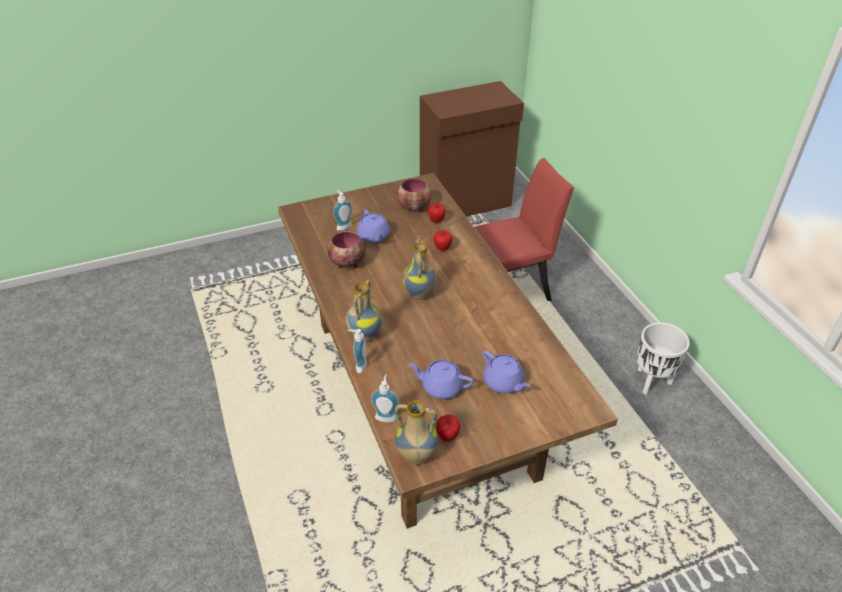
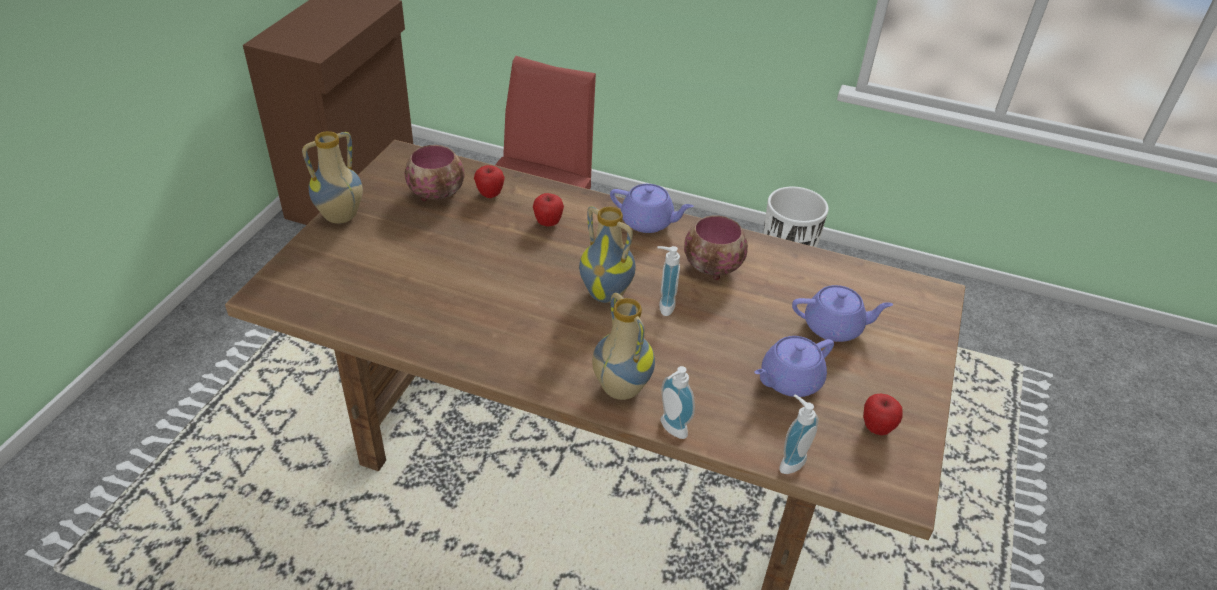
camera: 50 degrees left, 0 degrees up
bowl [327,231,366,268] -> bowl moved to [684,215,748,280]
soap dispenser [333,190,352,231] -> soap dispenser moved to [657,246,680,316]
purple teapot [357,210,390,243] -> purple teapot moved to [610,184,694,233]
vase [395,400,438,465] -> vase moved to [302,131,363,224]

